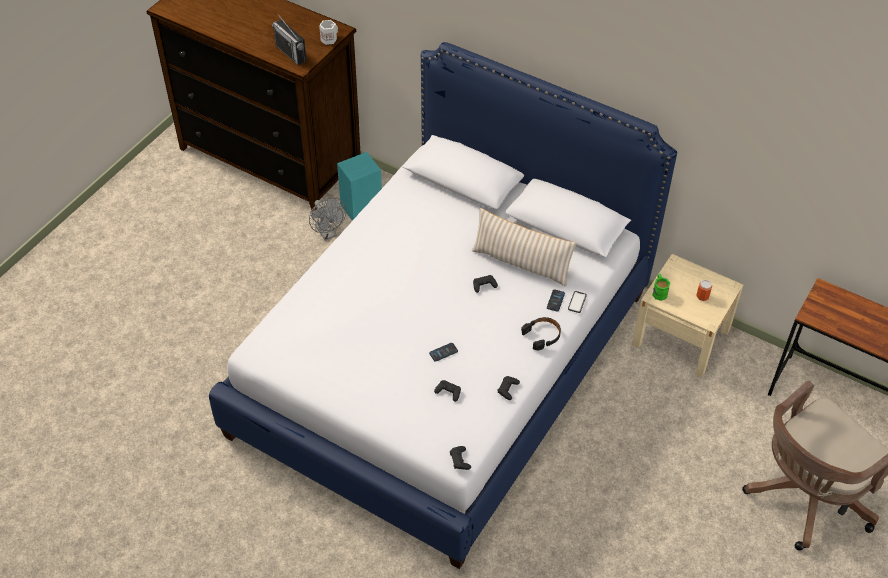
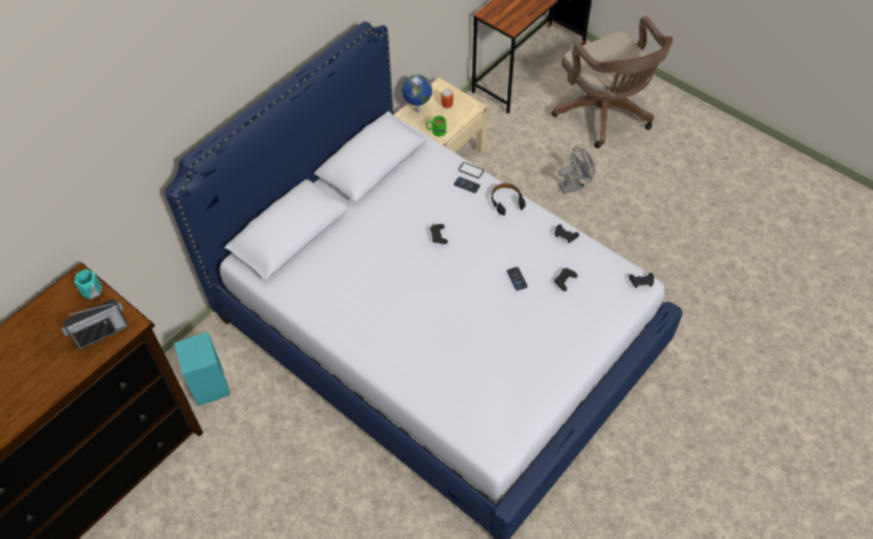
camera: 80 degrees left, 5 degrees up
grey fan [309,198,347,241] -> grey fan moved to [558,146,595,194]
white mug [319,20,338,45] -> turquoise mug [74,269,102,300]
beige pillow [472,208,576,287] -> none
none -> globe [402,75,432,113]

